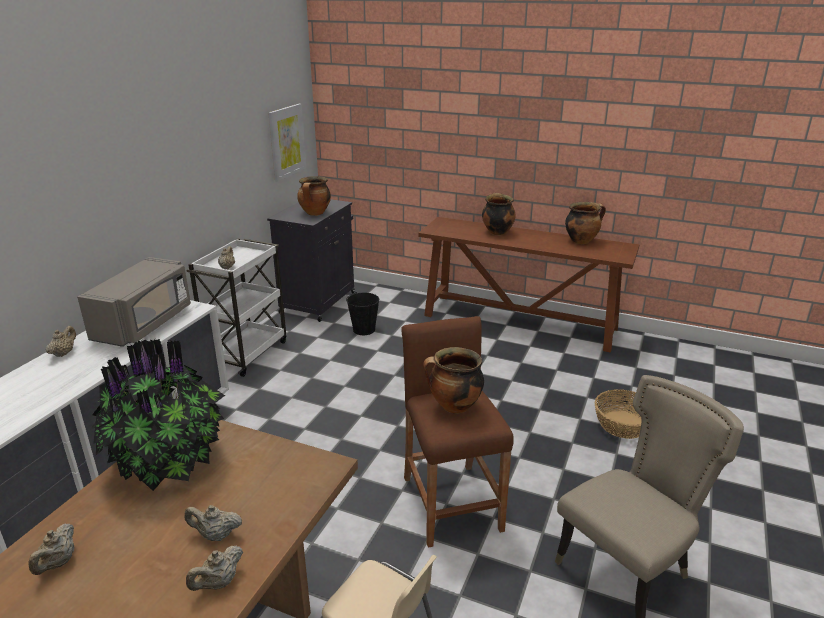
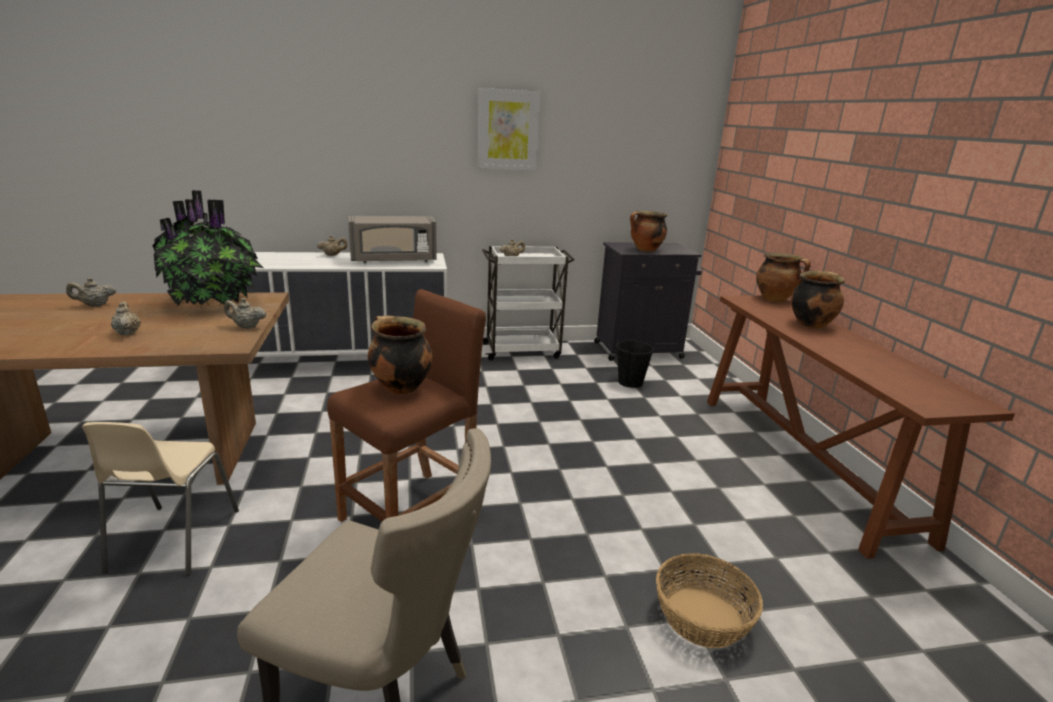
camera: 55 degrees right, 5 degrees down
beige teapot [186,546,243,591] -> beige teapot moved to [224,298,266,329]
picture [268,104,306,182] -> picture moved to [477,88,541,171]
cooking pot [565,202,606,244] -> cooking pot moved to [756,253,811,302]

